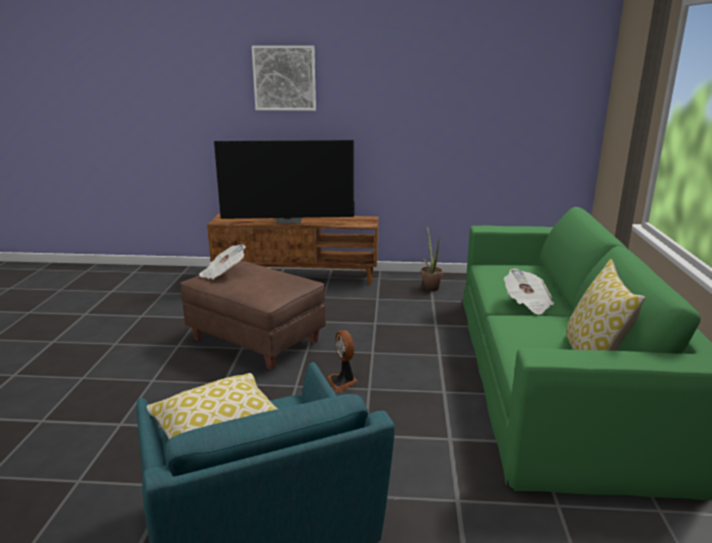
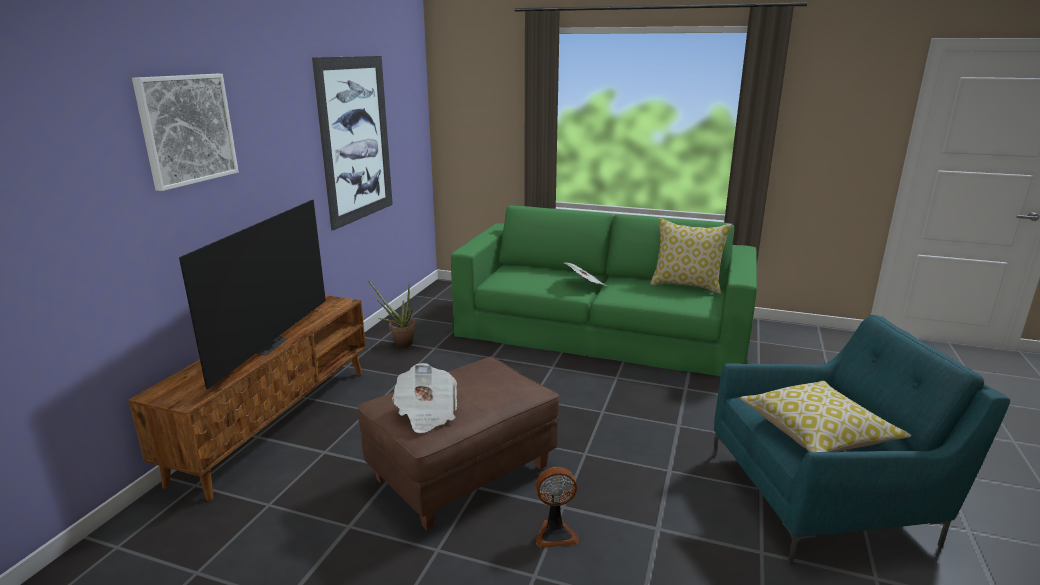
camera: 75 degrees left, 0 degrees up
fan [326,330,357,392] -> fan moved to [535,467,579,548]
none -> picture [312,56,393,231]

